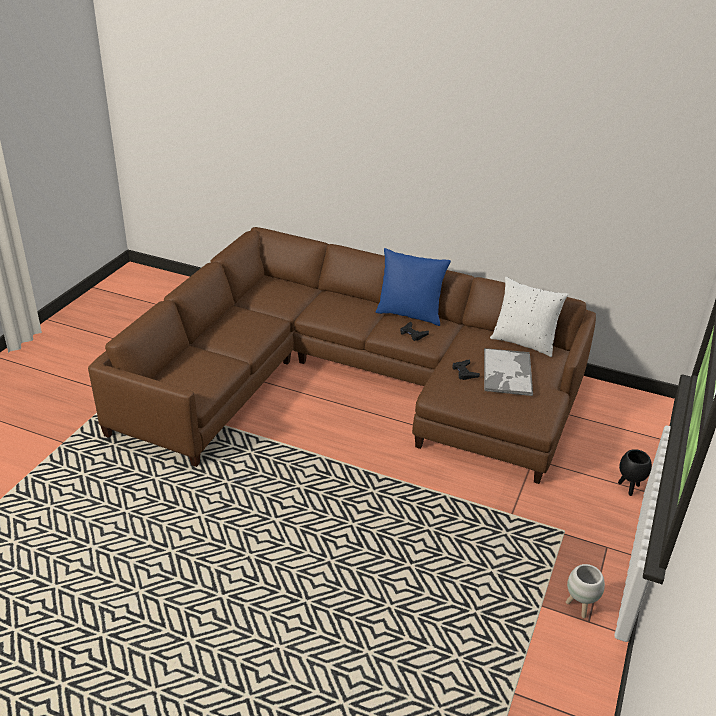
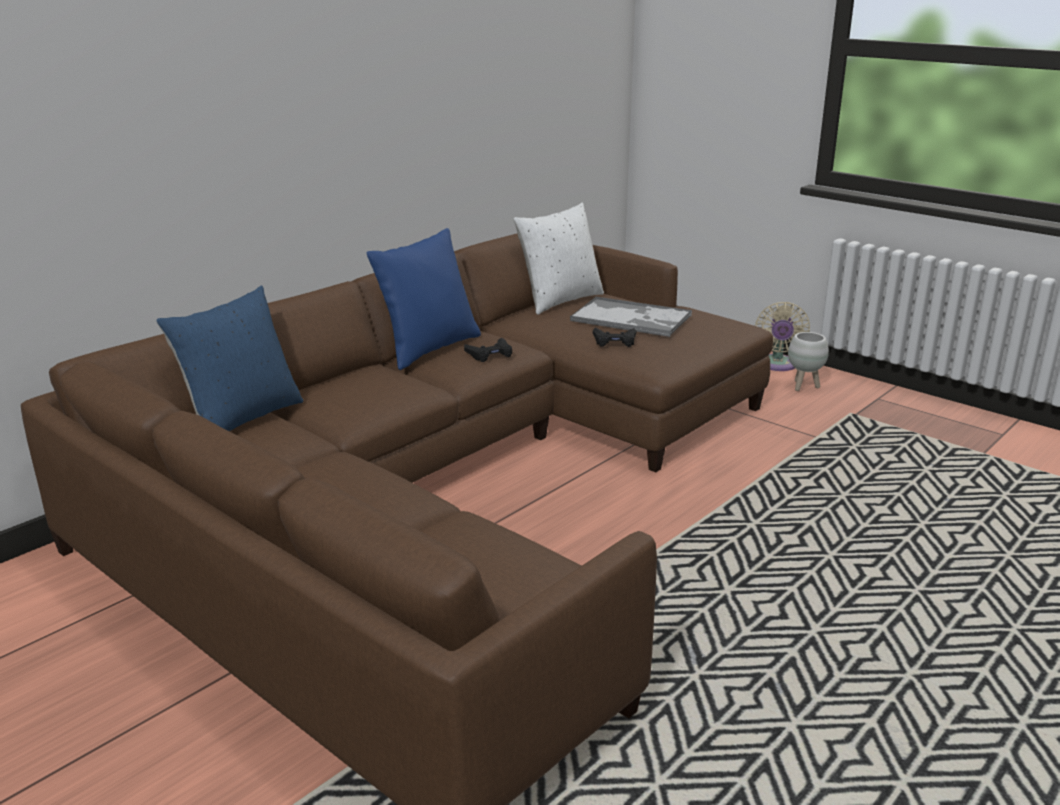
camera: 70 degrees left, 10 degrees down
white planter [566,564,605,618] -> white planter moved to [788,332,829,391]
black planter [618,449,652,496] -> beige fan [755,302,810,371]
none -> blue pillow [156,286,303,431]

